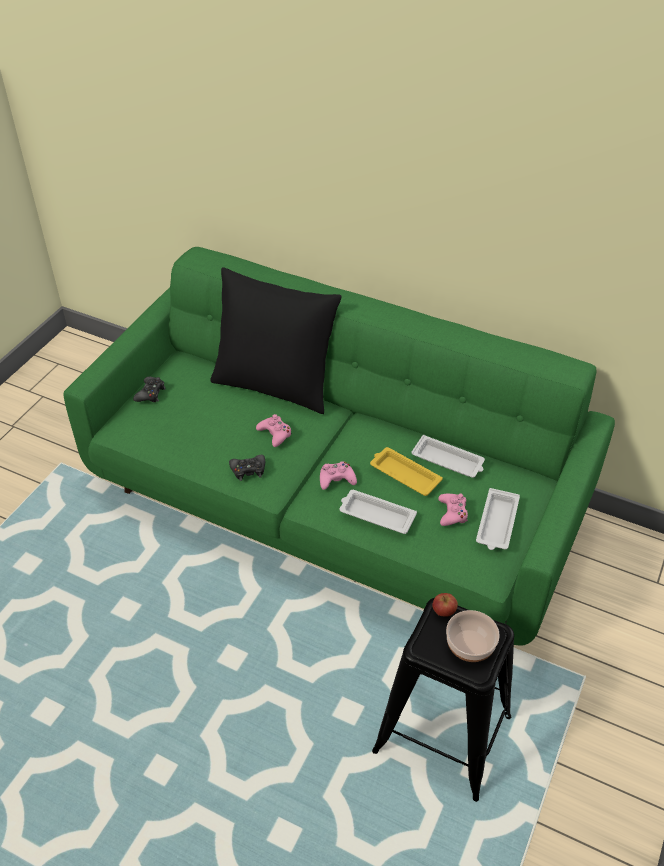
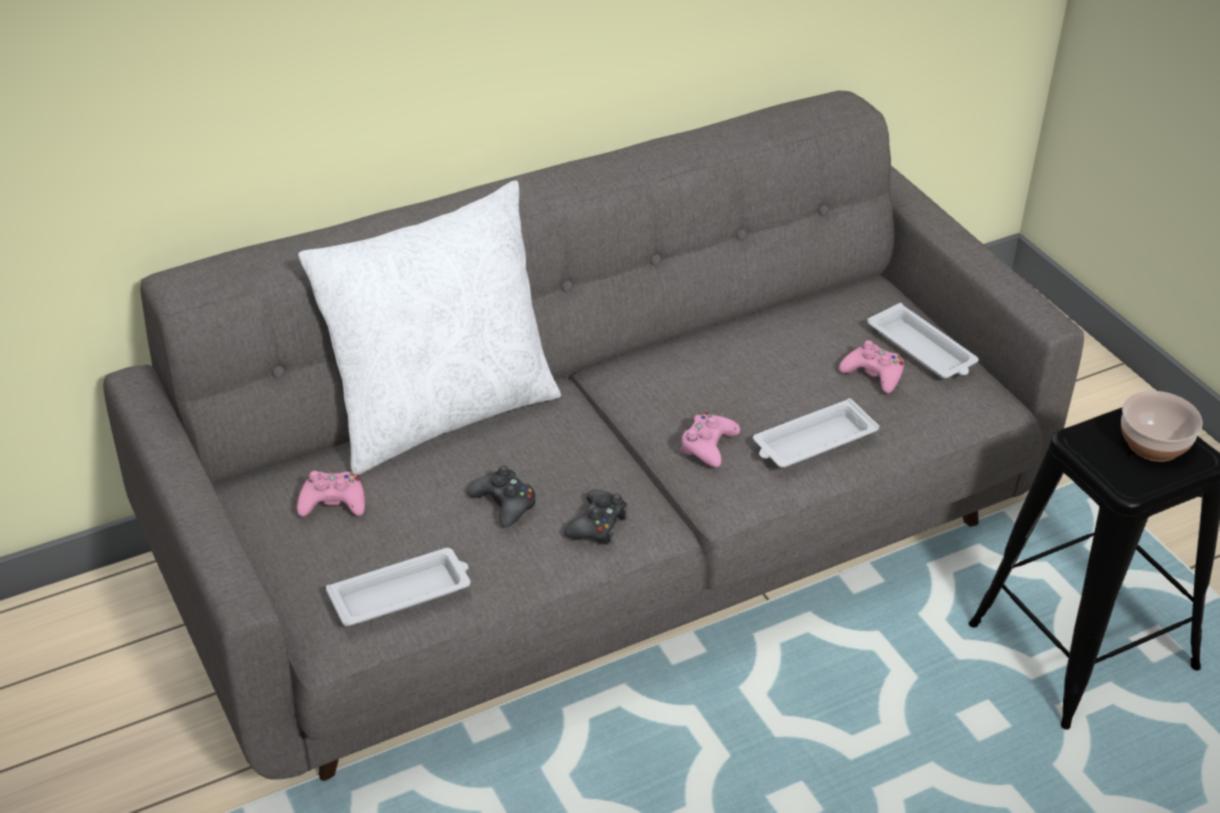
camera: 55 degrees left, 5 degrees down
green sofa [63,247,615,646] -> grey sofa [103,90,1084,781]
black game controller [133,377,166,402] -> black game controller moved to [467,466,536,528]
black pillow [210,267,342,414] -> white pillow [298,180,561,475]
pink game controller [256,414,292,447] -> pink game controller moved to [297,471,365,516]
yellow tray [370,447,443,496] -> none
white tray [411,435,485,478] -> white tray moved to [326,548,470,626]
apple [432,593,458,617] -> none

